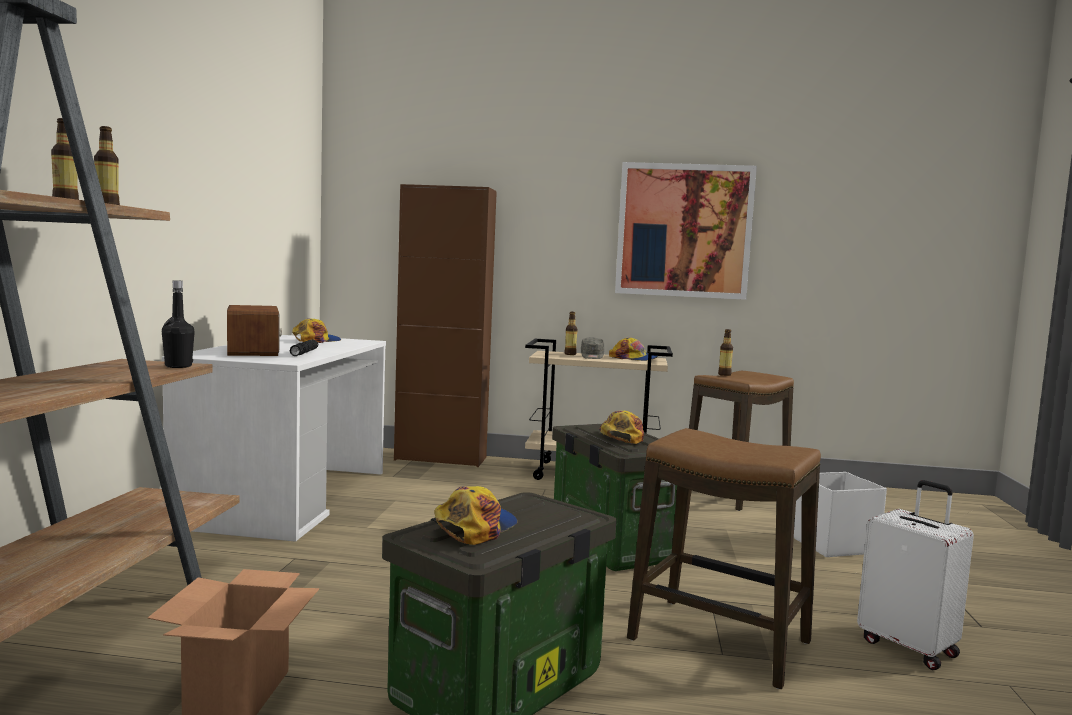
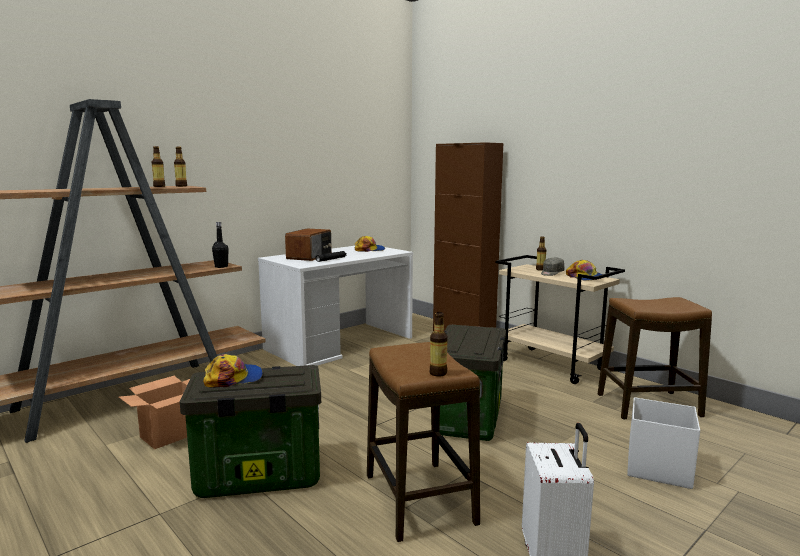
camera: 40 degrees right, 5 degrees up
cap [599,411,644,444] -> none
picture [615,162,757,300] -> none
bottle [718,329,733,376] -> bottle moved to [429,312,448,377]

